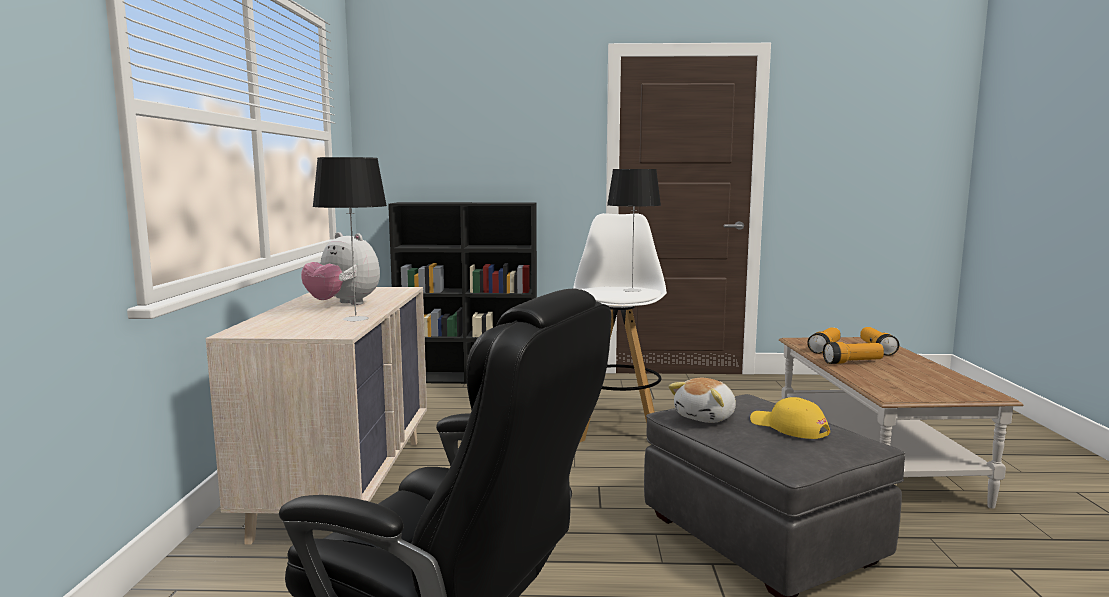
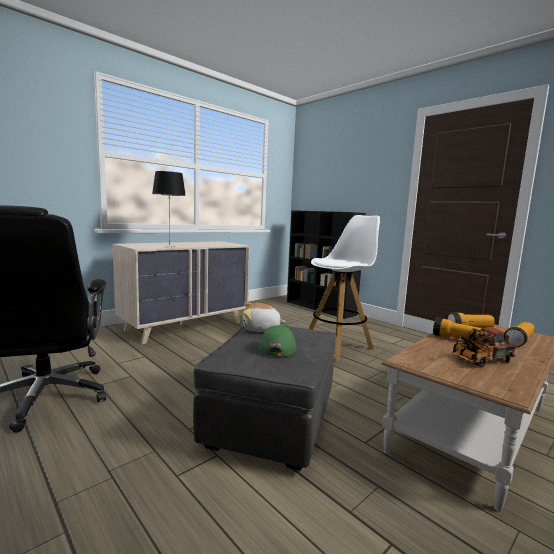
camera: 45 degrees right, 0 degrees up
plush toy [301,232,380,305] -> none
table lamp [607,169,661,292] -> none
yellow cap [750,397,830,439] -> green cap [259,325,296,356]
none -> toy truck [452,327,518,367]

